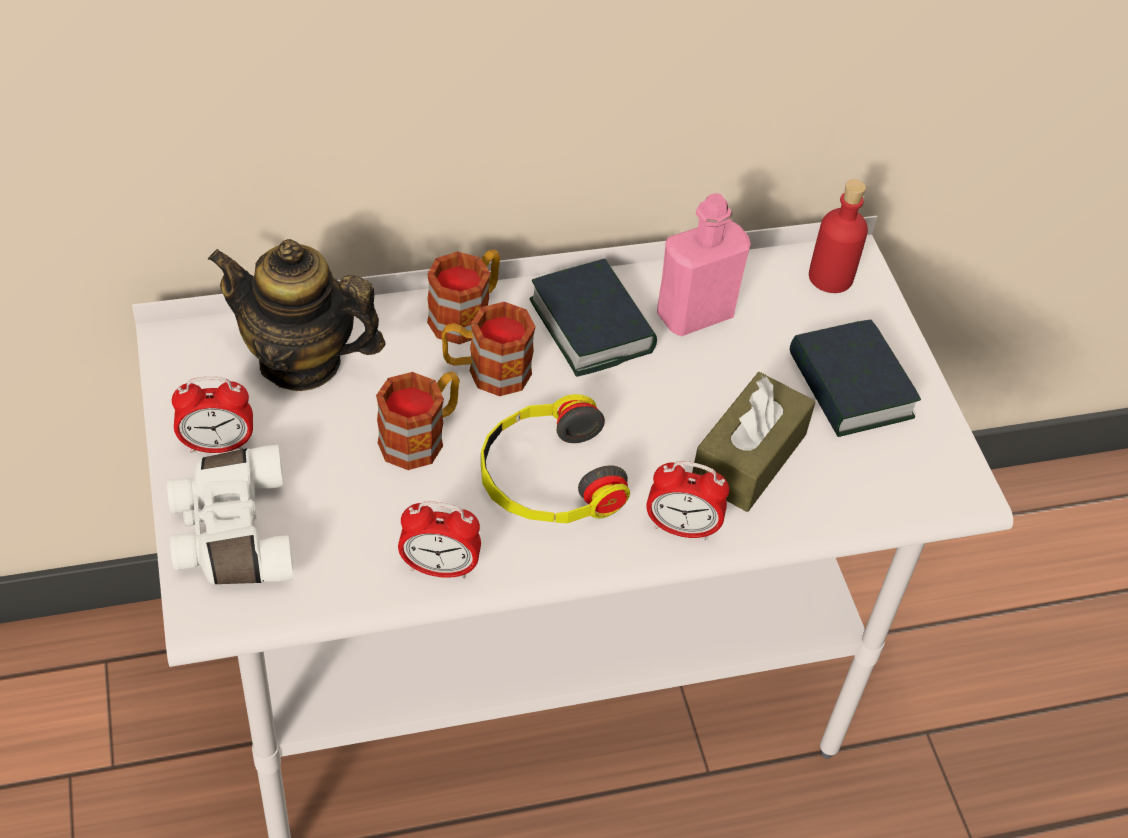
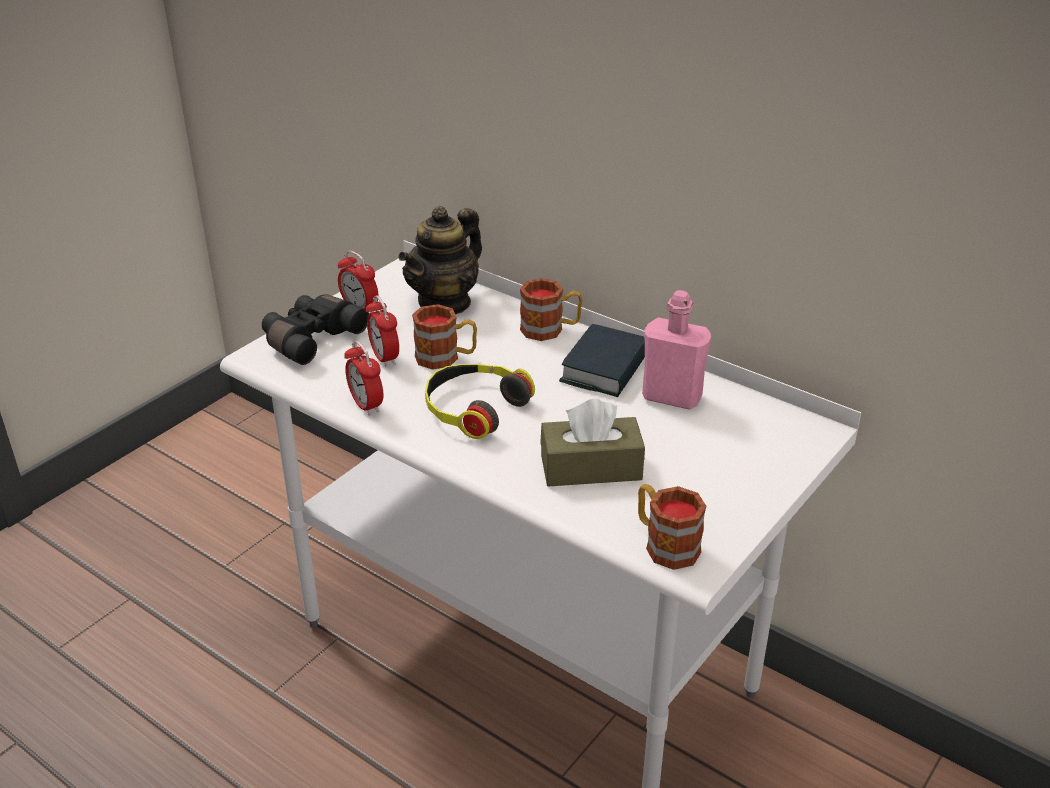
camera: 55 degrees right, 15 degrees down
white binoculars [167,445,293,584] -> black binoculars [262,294,369,365]
teapot [208,239,386,391] -> teapot turned 120 degrees counterclockwise [398,206,482,314]
mug [441,302,536,396] -> mug moved to [638,484,707,570]
alarm clock [646,461,729,540] -> alarm clock moved to [366,295,399,367]
book [790,319,921,437] -> none
red bottle [809,179,868,293] -> none

